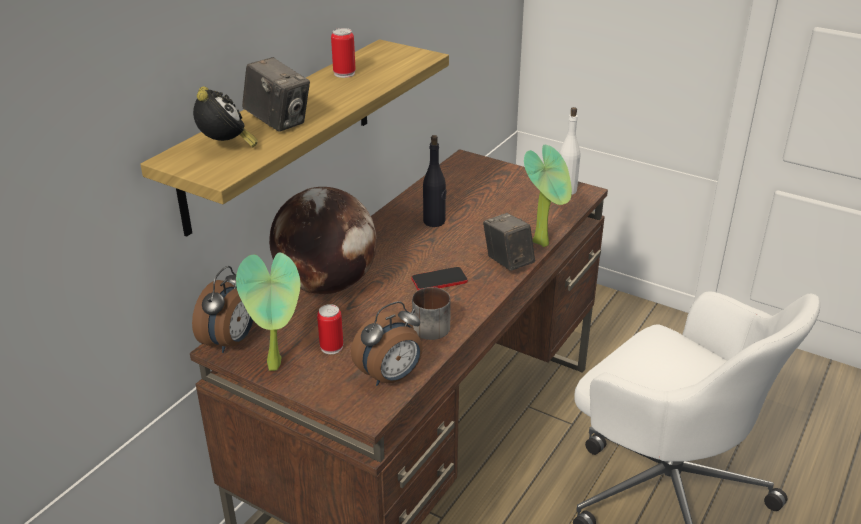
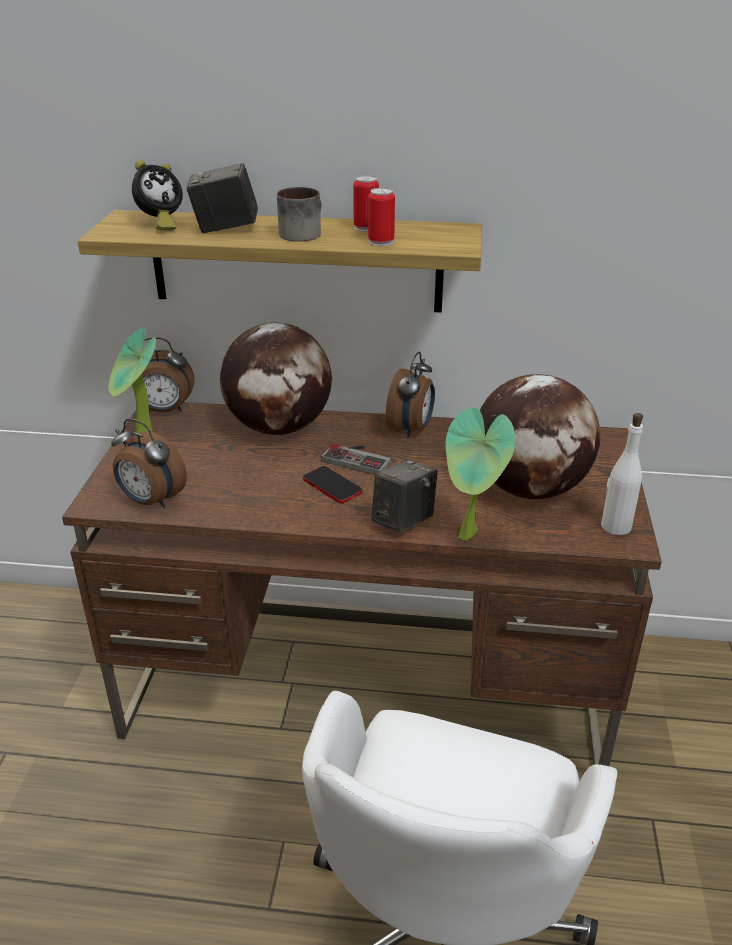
camera: 65 degrees right, 0 degrees up
camera [242,57,310,132] -> camera turned 75 degrees clockwise [186,163,258,234]
can [317,304,343,354] -> can moved to [368,188,395,246]
mug [412,287,451,340] -> mug moved to [277,187,322,242]
black bottle [423,135,446,227] -> none
none -> game controller [321,444,391,475]
none -> alarm clock [386,351,435,439]
none -> globe [480,374,600,499]

